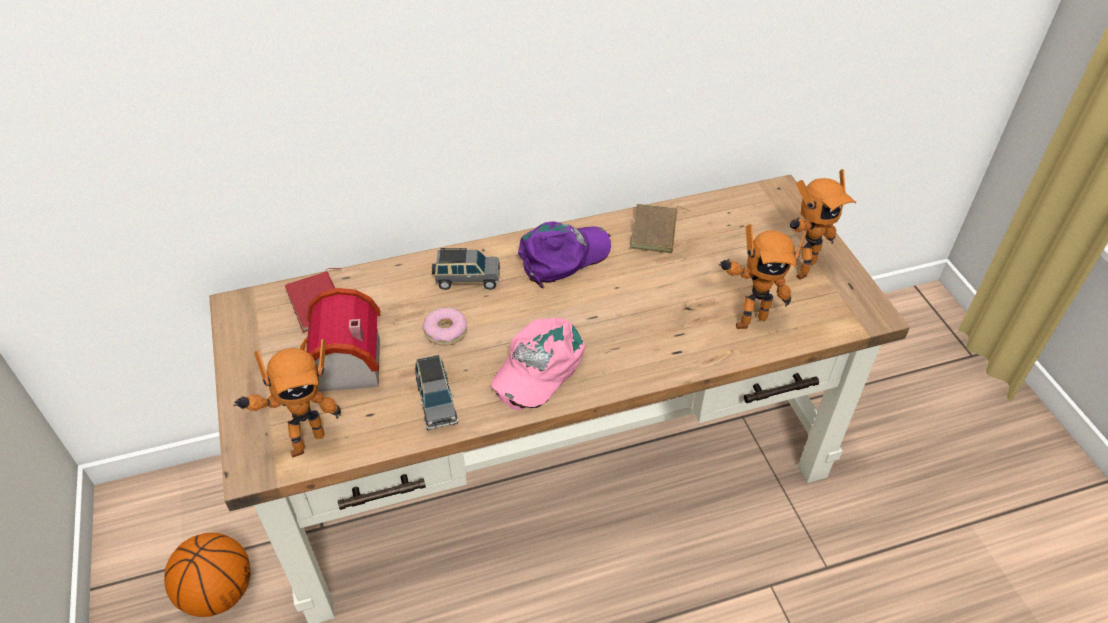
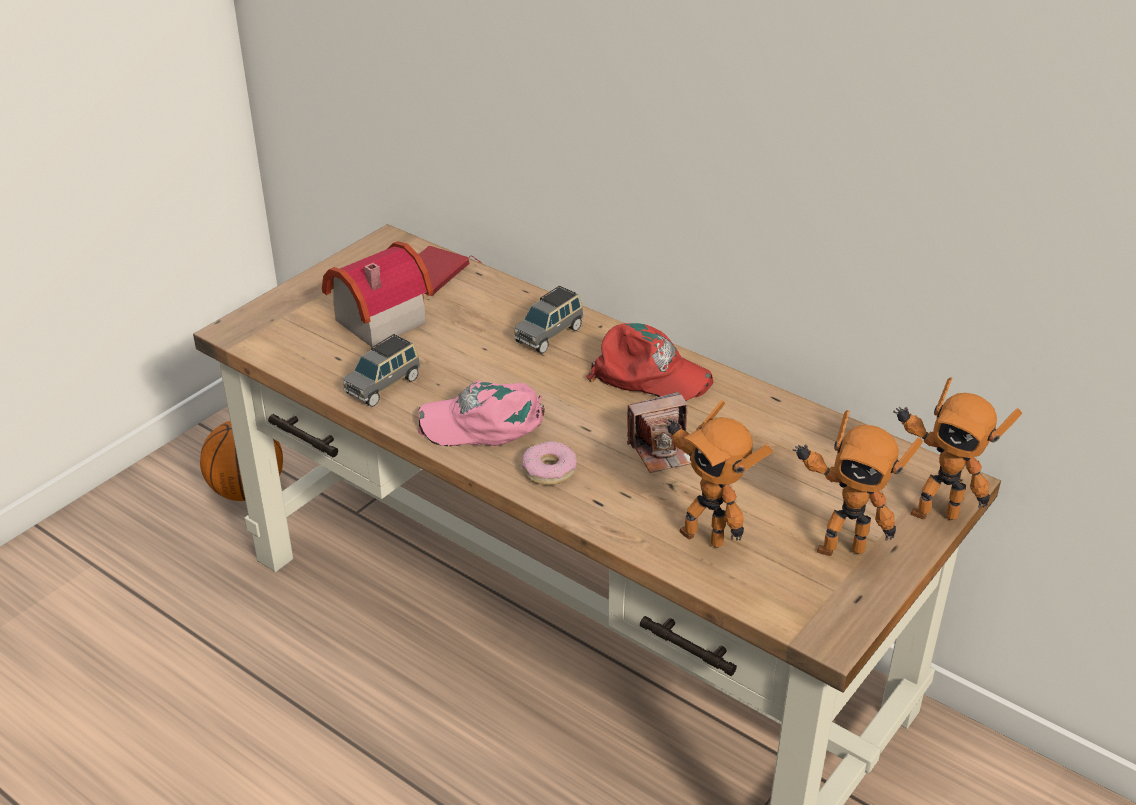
camera: 55 degrees right, 10 degrees down
toy robot [233,339,341,458] -> toy robot moved to [893,377,1022,520]
donut [423,307,467,346] -> donut moved to [522,441,577,485]
grey toy car [432,248,500,290] -> grey toy car turned 75 degrees clockwise [514,285,583,354]
purple cap [518,221,611,288] -> red cap [586,323,713,401]
brown book [630,204,691,253] -> none
none -> camera [627,392,691,473]

